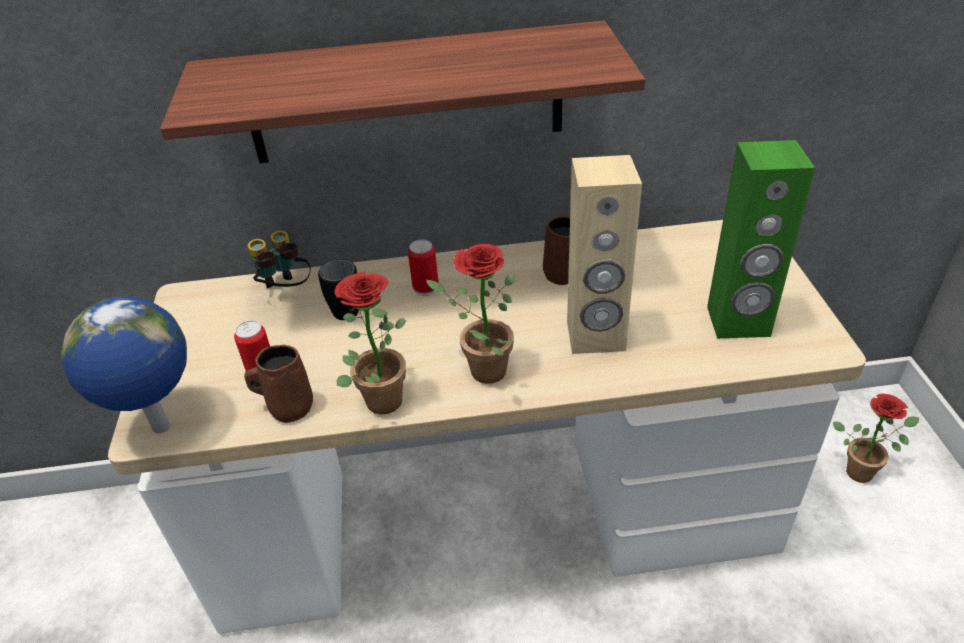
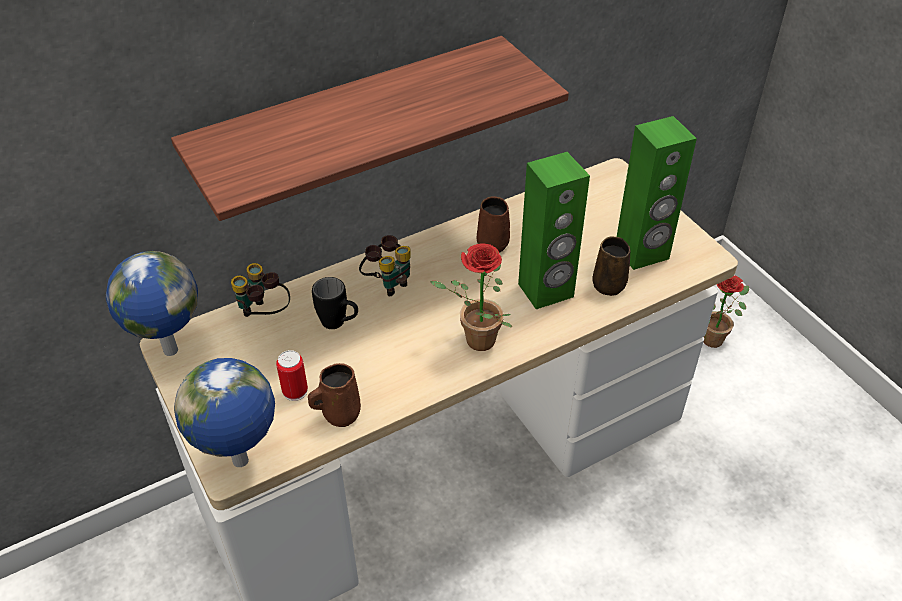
camera: 25 degrees left, 5 degrees up
potted plant [334,272,406,415] -> none
can [408,240,439,296] -> binoculars [359,235,410,297]
beige speaker [567,155,642,354] -> green speaker [518,152,590,309]
none -> globe [106,251,198,356]
none -> brown mug [593,237,630,296]

